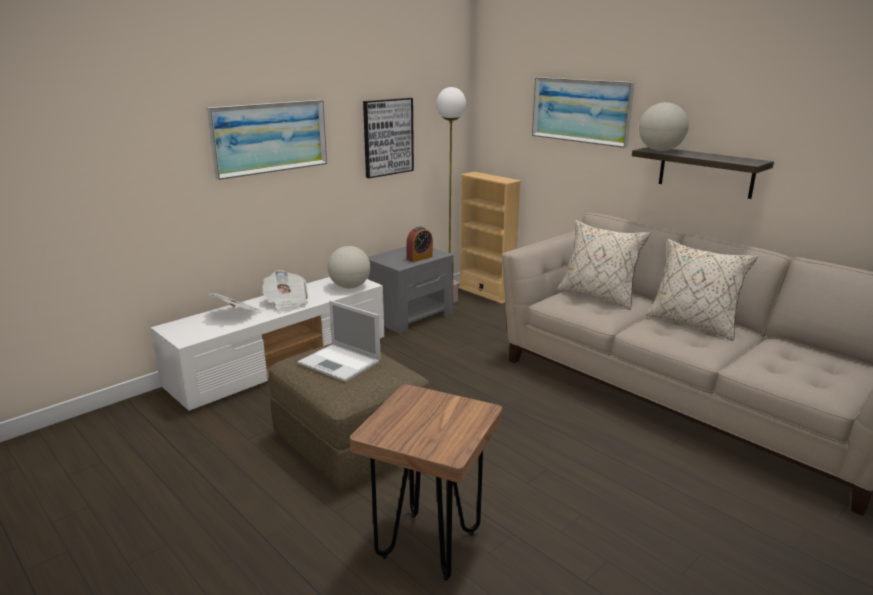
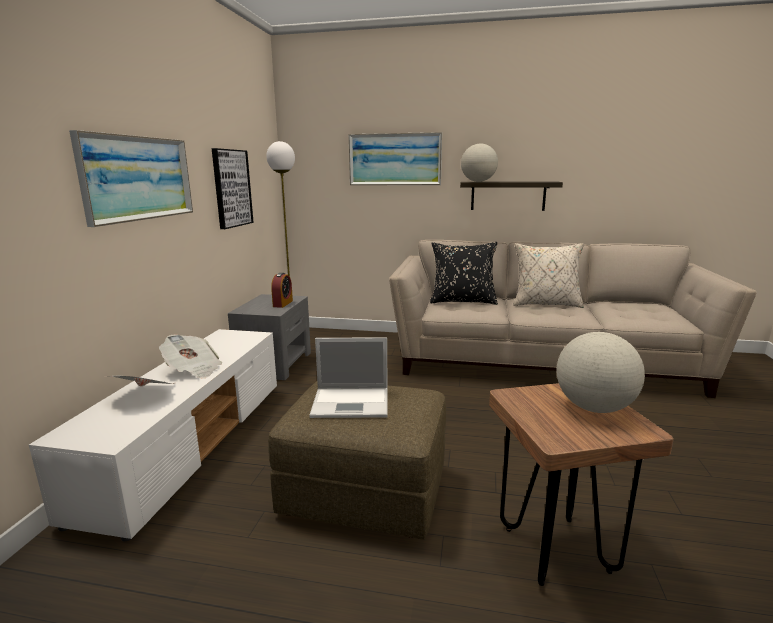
camera: 35 degrees left, 5 degrees down
globe [327,246,370,289] -> globe moved to [556,332,645,413]
beige bookcase [458,172,521,304] -> none
beige pillow [557,220,650,310] -> black pillow [430,242,498,305]

